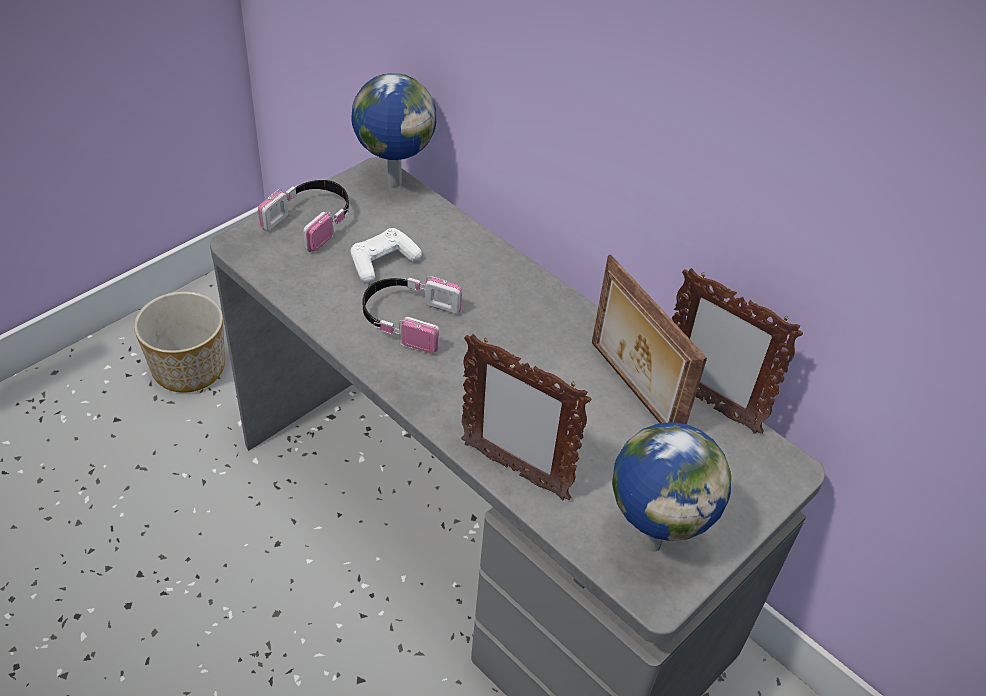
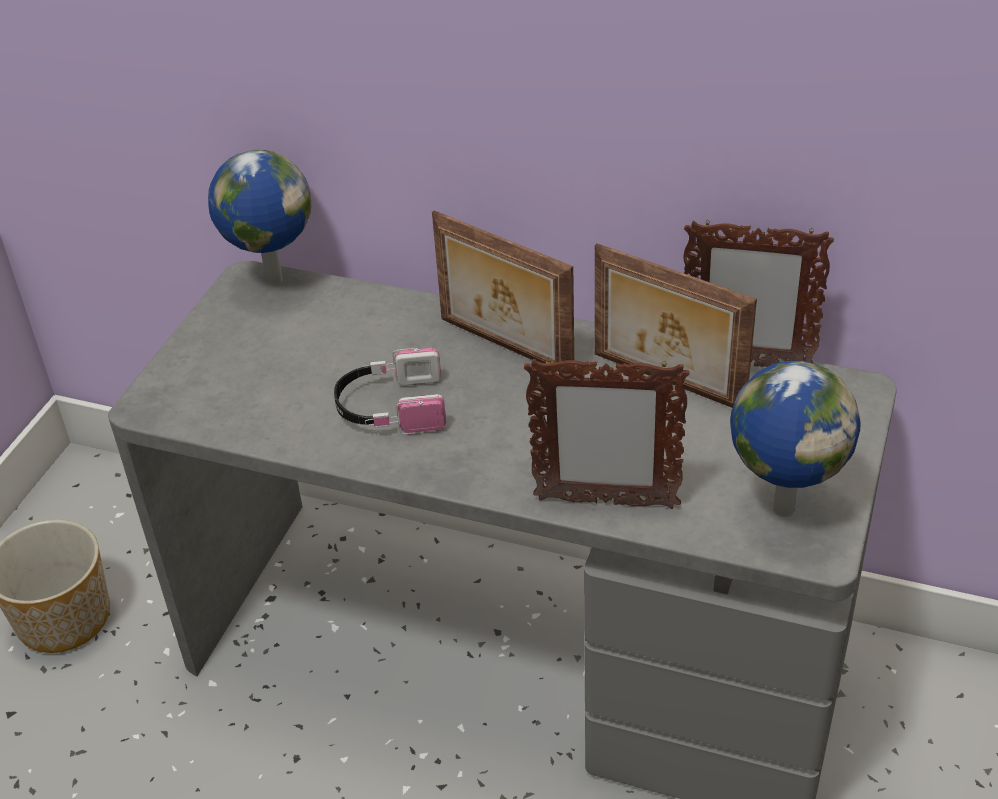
camera: 20 degrees left, 5 degrees down
headphones [258,180,349,252] -> none
white game controller [350,228,422,283] -> none
none -> picture frame [432,210,574,374]

